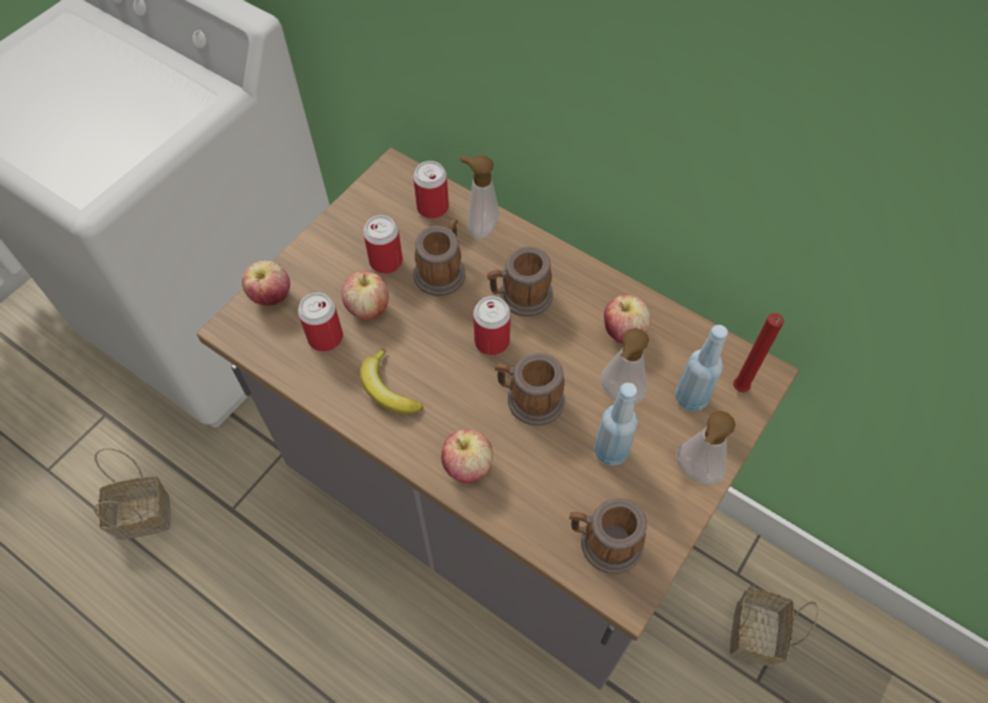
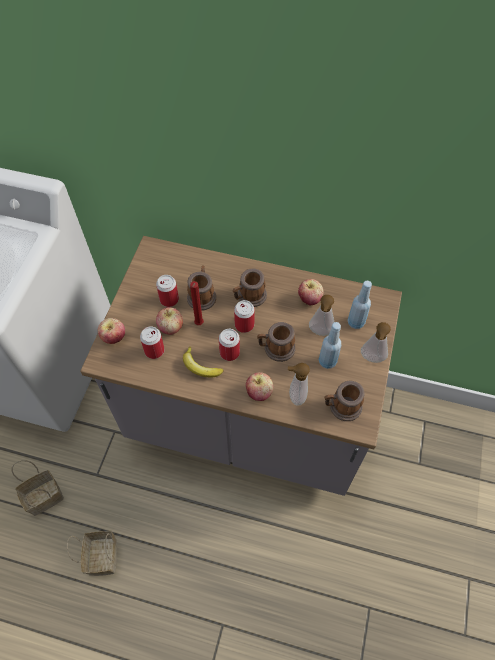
camera: 20 degrees left, 0 degrees up
can [413,161,449,219] -> can moved to [219,329,240,361]
soap dispenser [460,155,499,239] -> soap dispenser moved to [288,363,310,406]
basket [730,585,819,667] -> basket moved to [67,531,117,576]
red candle [733,313,784,393] -> red candle moved to [190,281,204,325]

